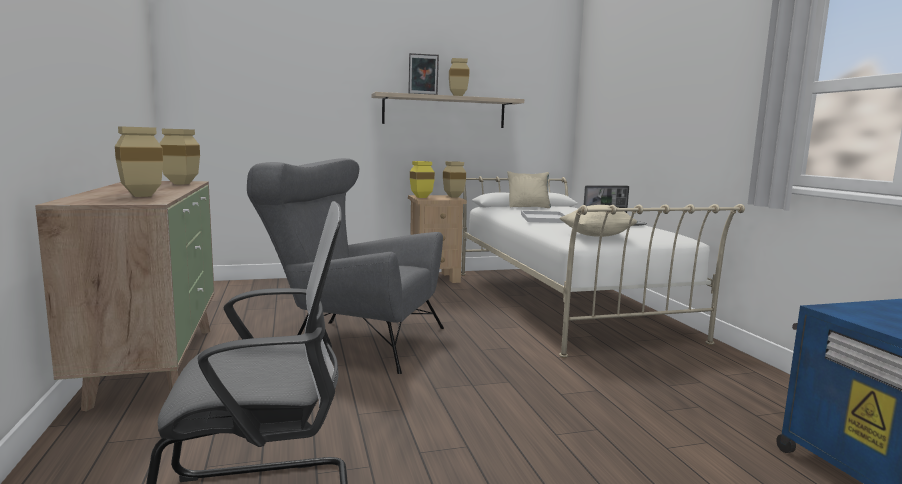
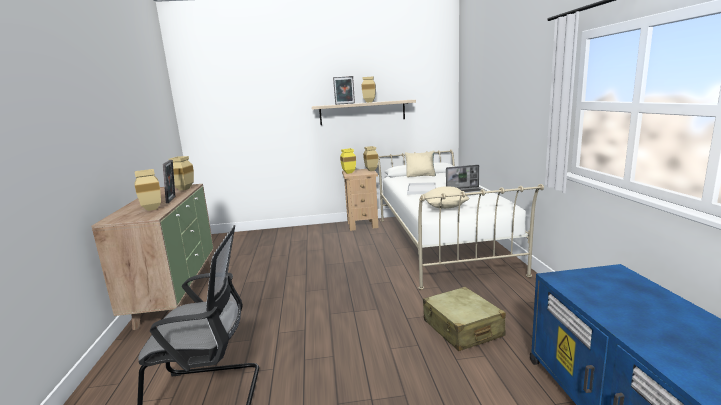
camera: 10 degrees right, 5 degrees up
grey armchair [247,158,444,374] -> none
none -> picture frame [163,160,175,203]
none -> beige suitcase [423,287,506,351]

